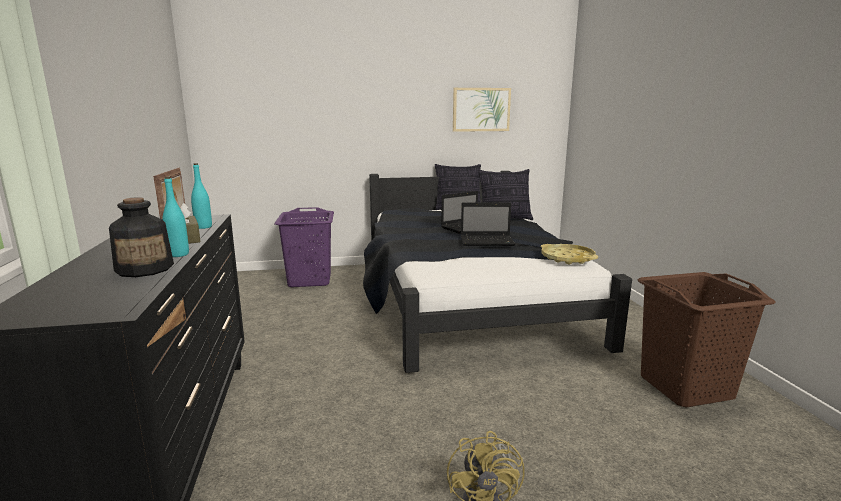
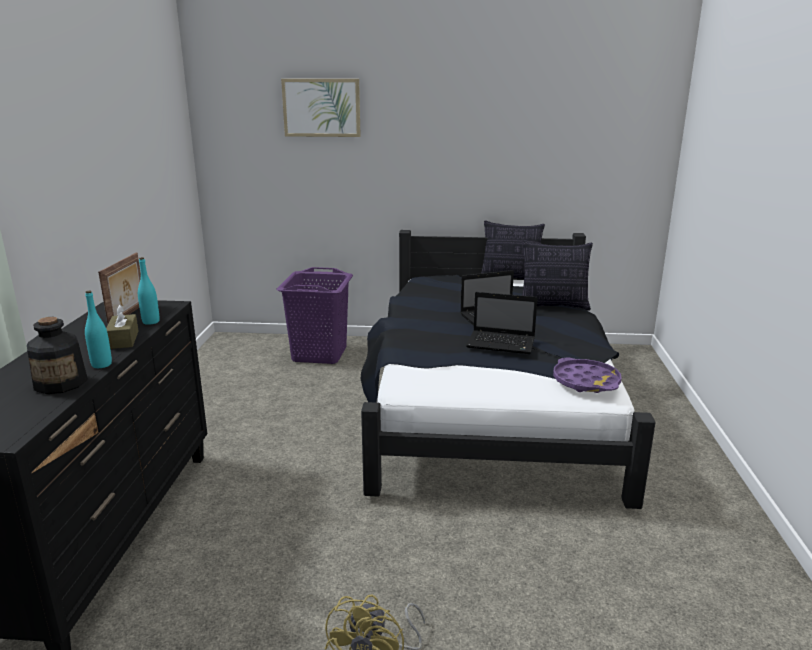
camera: 15 degrees right, 5 degrees up
picture [453,88,511,132] -> picture moved to [281,79,361,137]
yellow tray [541,244,598,265] -> purple tray [553,358,622,393]
brown laundry basket [637,272,775,408] -> none

